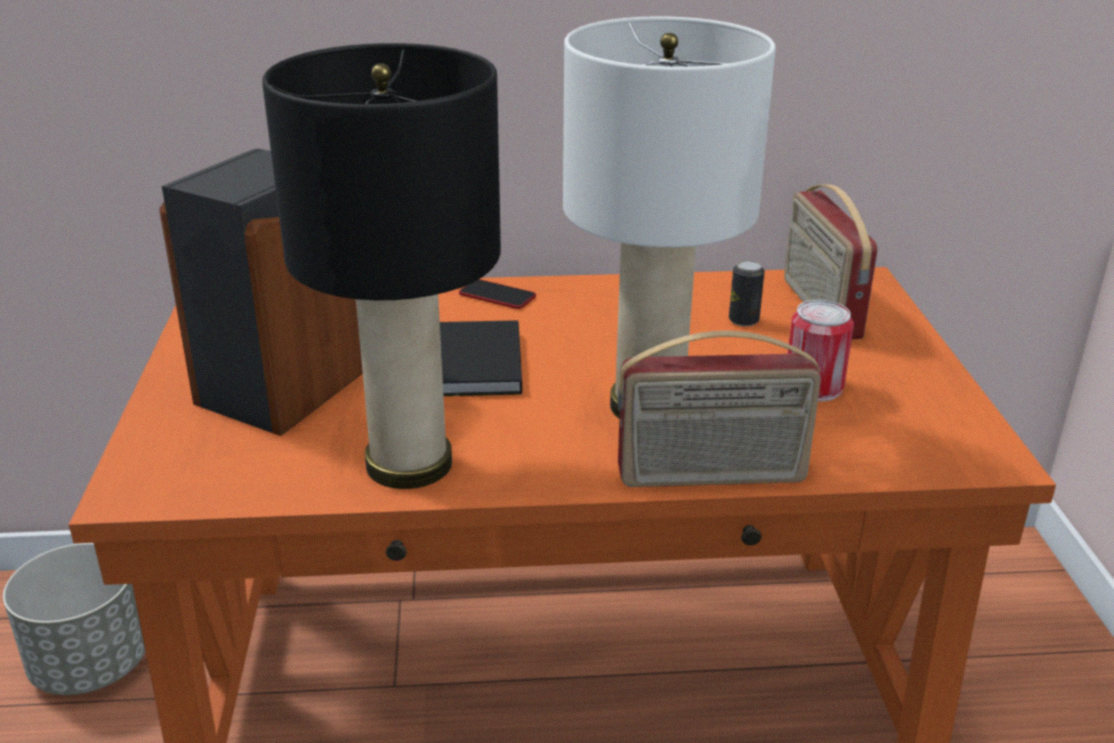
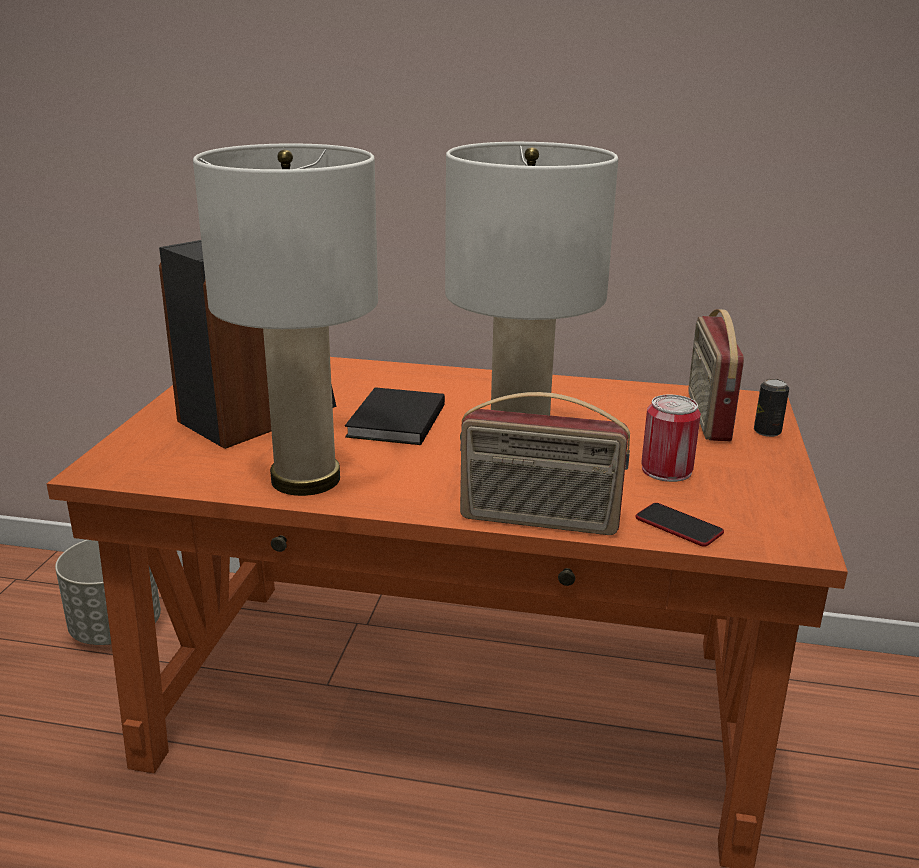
camera: 15 degrees right, 5 degrees down
black table lamp [262,43,501,489] -> white table lamp [193,143,378,496]
phone [459,279,536,309] -> phone moved to [635,503,724,547]
can [729,260,765,326] -> can moved to [754,379,789,437]

